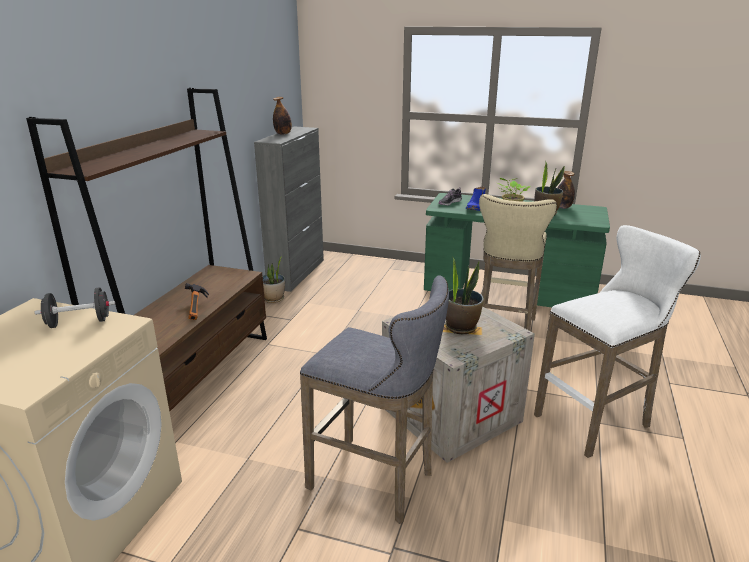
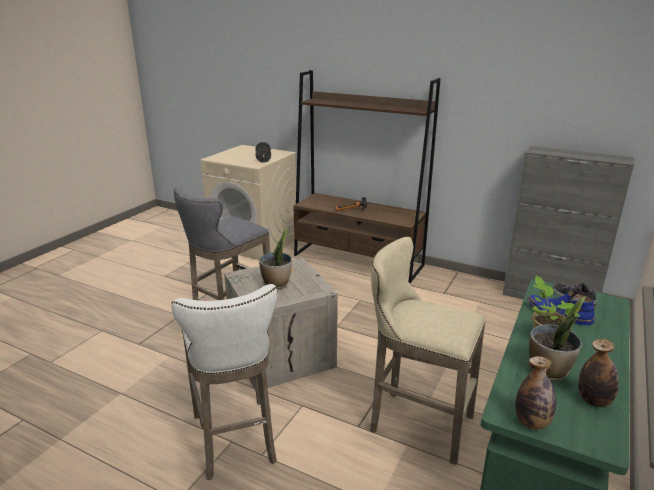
camera: 100 degrees right, 0 degrees up
potted plant [263,256,285,303] -> none
bottle [273,97,292,135] -> bottle moved to [515,356,556,430]

